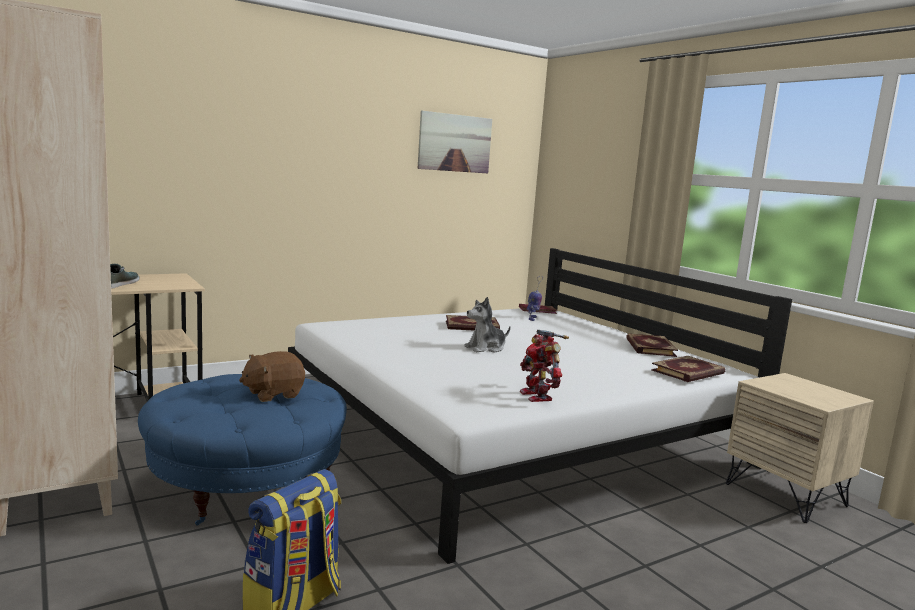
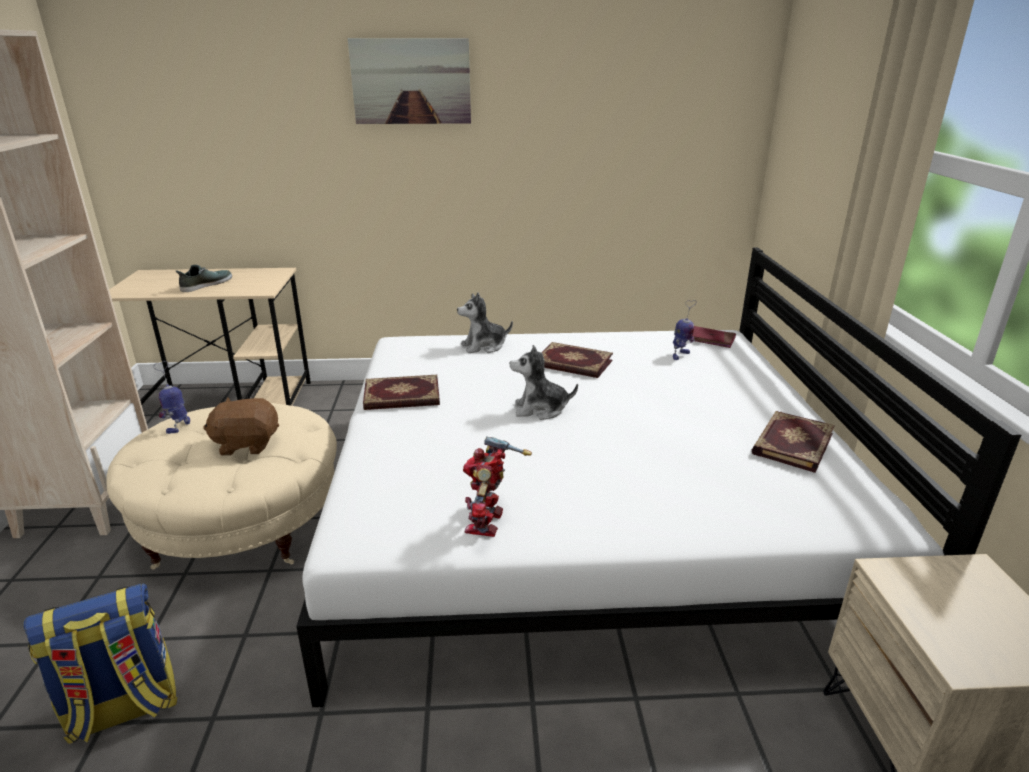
camera: 30 degrees right, 15 degrees up
blue ottoman [138,374,347,525] -> beige ottoman [106,403,337,570]
picture [417,111,492,173] -> picture moved to [348,38,471,124]
book [651,356,725,382] -> book moved to [363,375,440,410]
none -> toy robot [154,361,190,434]
none -> plush toy [457,293,513,353]

